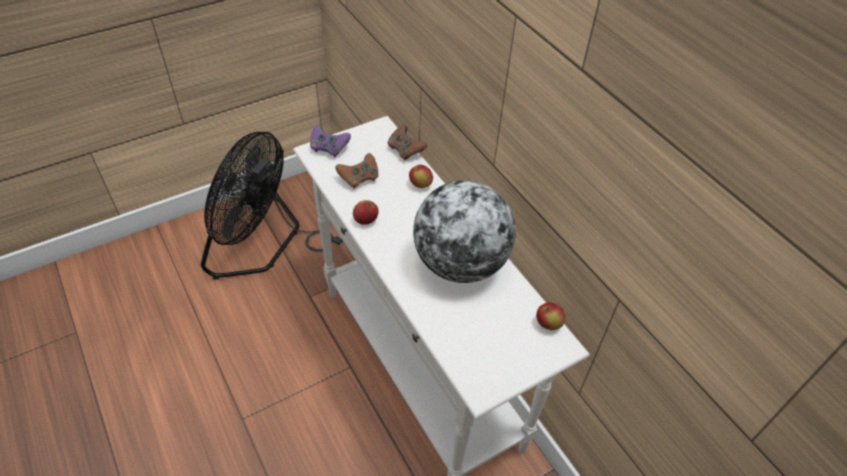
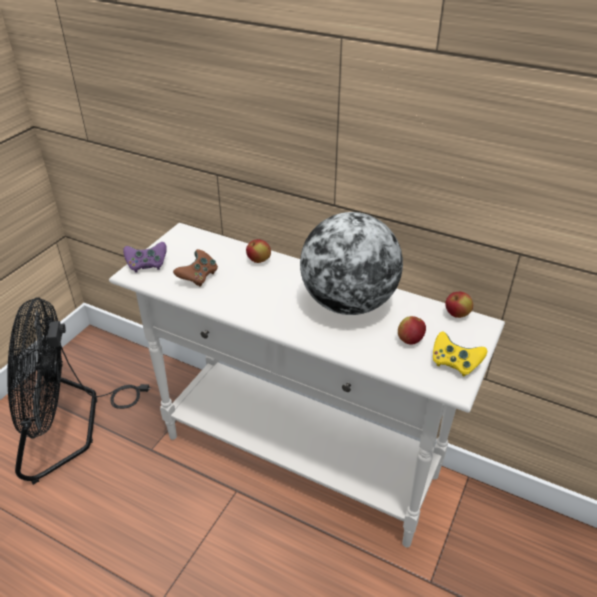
camera: 30 degrees left, 10 degrees down
apple [353,200,379,225] -> apple moved to [398,316,426,345]
brown game controller [388,125,427,160] -> none
none -> yellow game controller [433,332,487,377]

